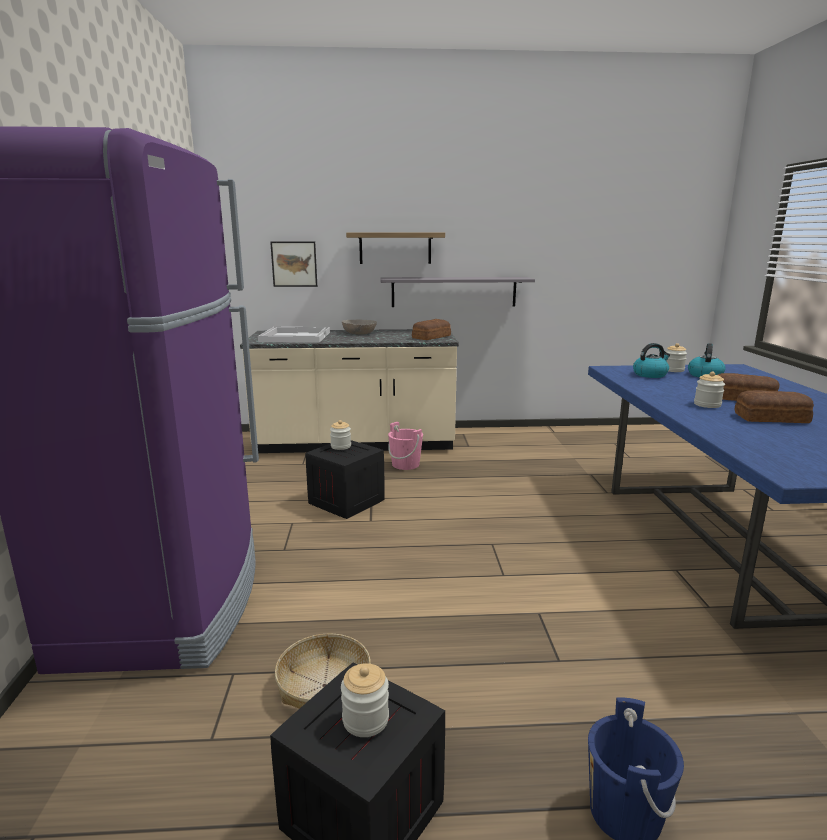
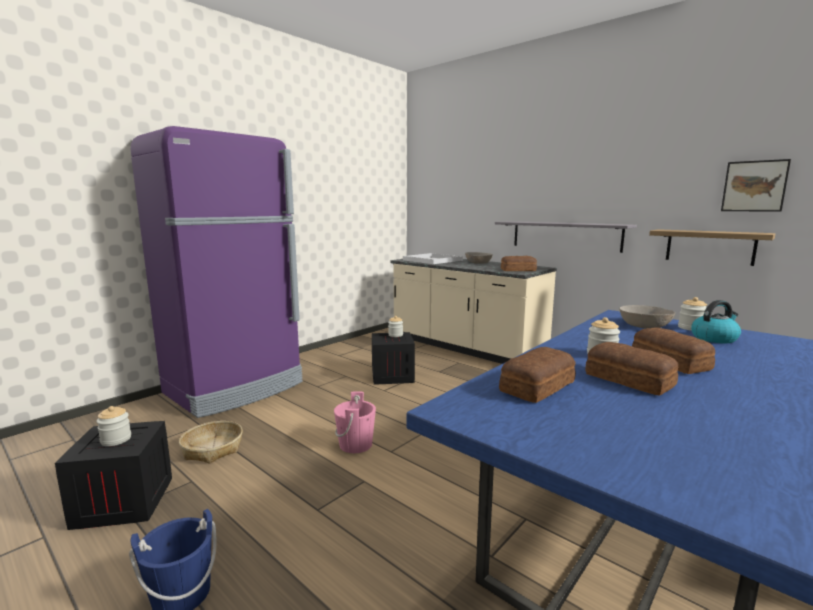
camera: 45 degrees right, 5 degrees down
picture [270,242,317,287] -> picture moved to [721,159,791,212]
shelf [346,233,445,264] -> shelf moved to [649,229,776,266]
pink bucket [388,422,423,470] -> pink bucket moved to [334,391,376,453]
kettle [633,343,670,378] -> grey bowl [620,305,675,328]
none -> bread [499,347,576,403]

